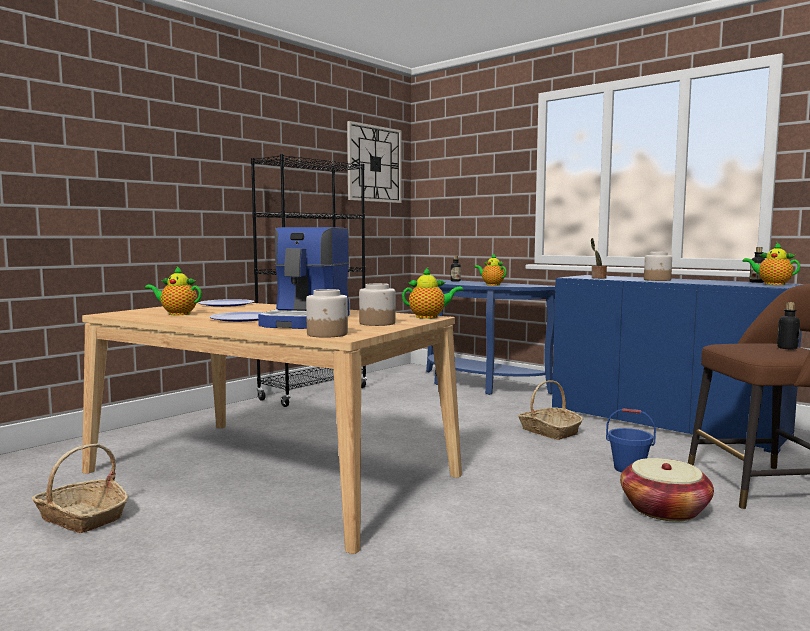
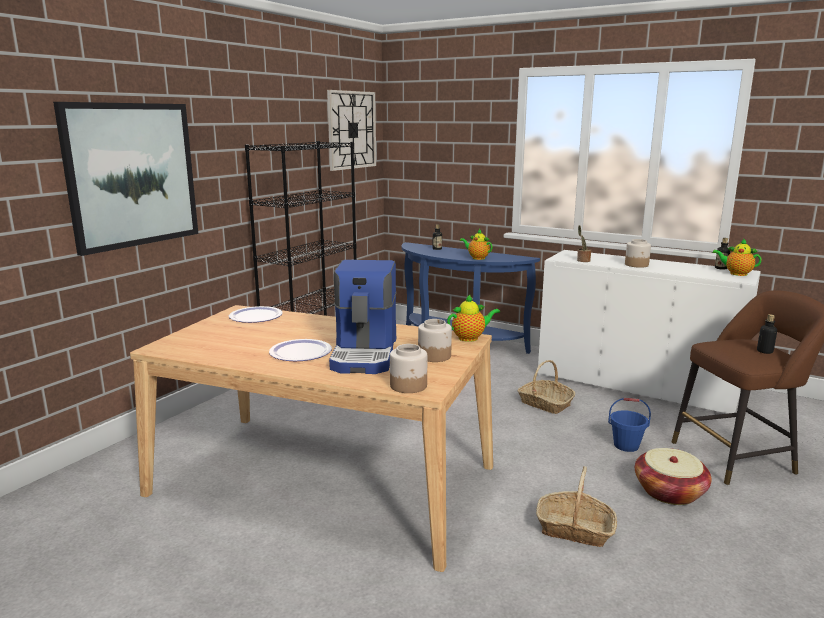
camera: 10 degrees left, 10 degrees up
basket [32,444,128,533] -> basket moved to [536,466,617,547]
teapot [145,266,202,315] -> none
blue cabinet [552,275,802,453] -> white cabinet [538,250,761,414]
none -> picture [53,102,198,256]

